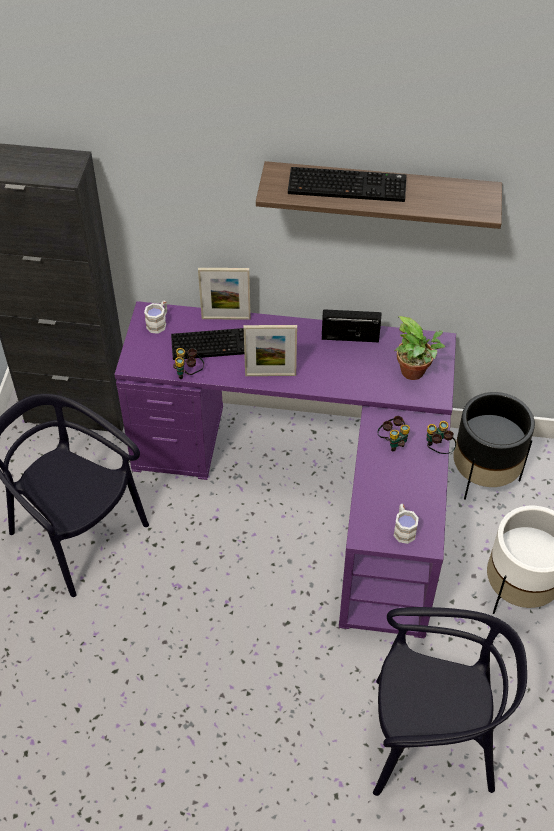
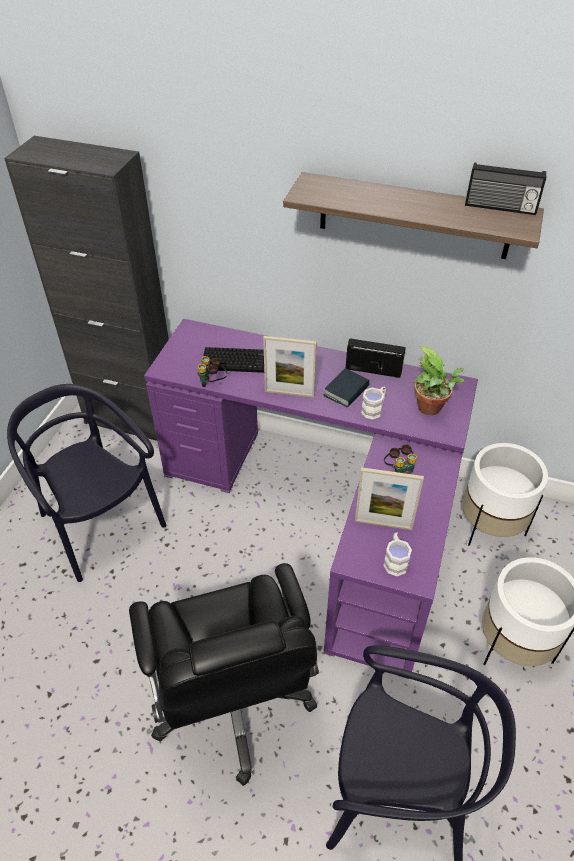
camera: 10 degrees right, 5 degrees down
white mug [144,301,167,334] -> white mug moved to [361,387,386,419]
picture frame [198,268,251,320] -> picture frame moved to [355,467,424,530]
keyboard [288,167,406,202] -> none
binoculars [427,421,456,454] -> none
black planter [453,392,535,500] -> white planter [462,443,548,546]
none -> black office chair [129,563,319,785]
none -> book [323,368,370,408]
none -> radio [465,162,546,215]

